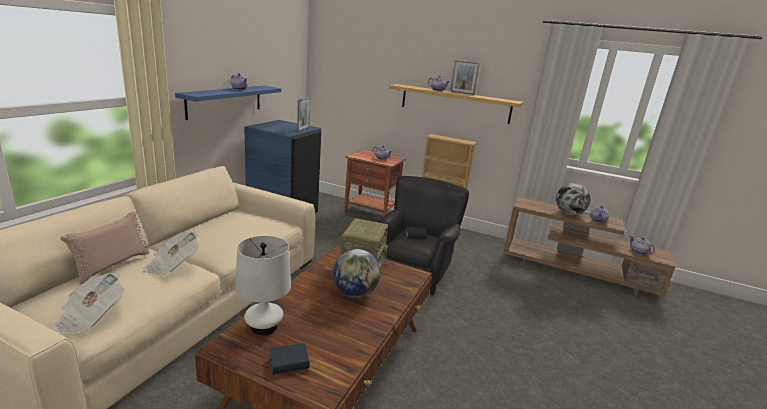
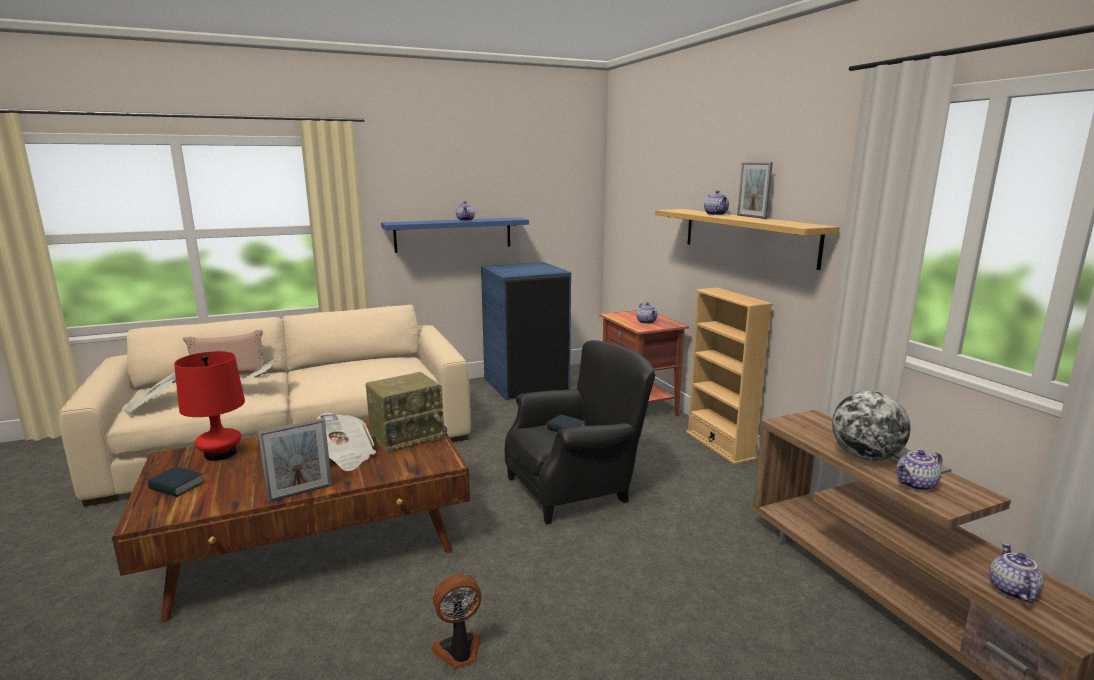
camera: 45 degrees right, 5 degrees down
white table lamp [236,236,291,336] -> red table lamp [174,351,245,461]
picture frame [297,97,310,132] -> picture frame moved to [258,418,332,502]
globe [333,249,380,298] -> newspaper [317,412,376,471]
none -> fan [431,574,482,669]

